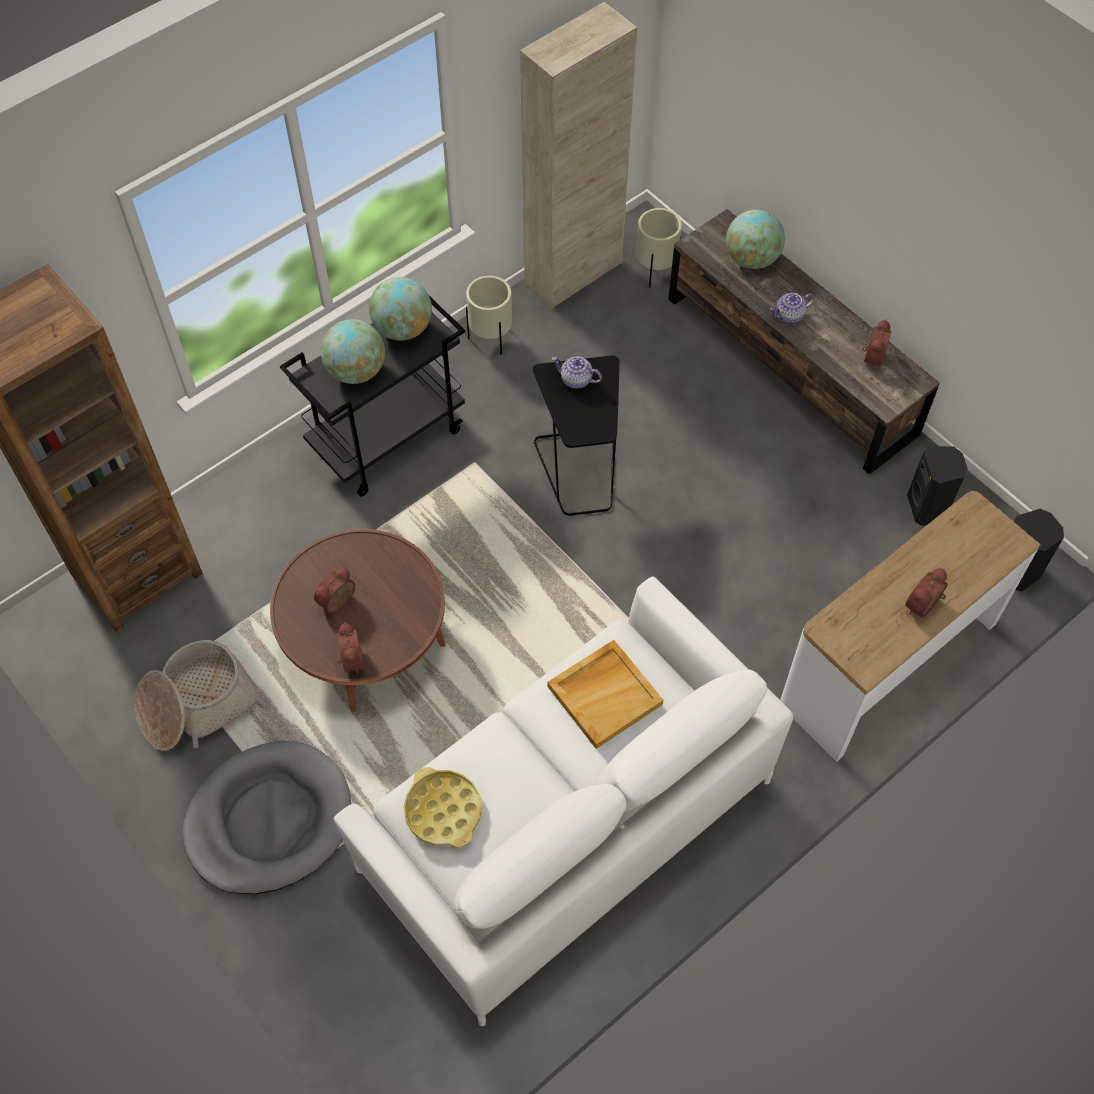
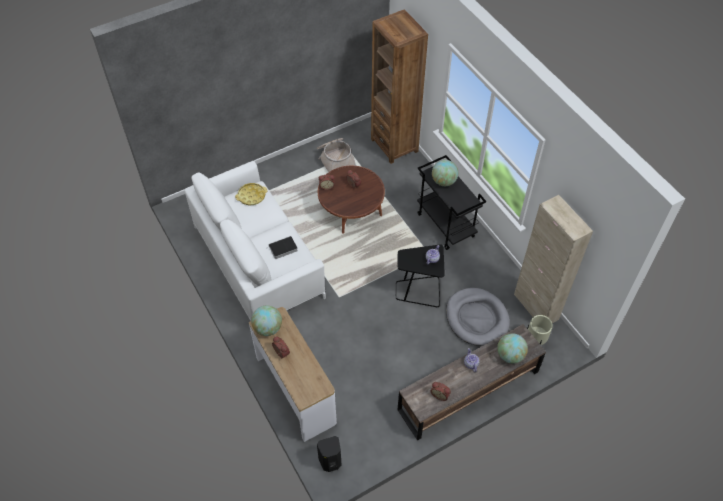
camera: 100 degrees right, 5 degrees down
grey dog bed [183,741,351,894] -> grey dog bed moved to [446,288,510,346]
globe [369,277,432,341] -> globe moved to [251,305,282,336]
beige planter [466,276,512,355] -> none
beige tray [548,640,663,749] -> book [268,236,298,259]
black speaker [907,446,968,526] -> none

